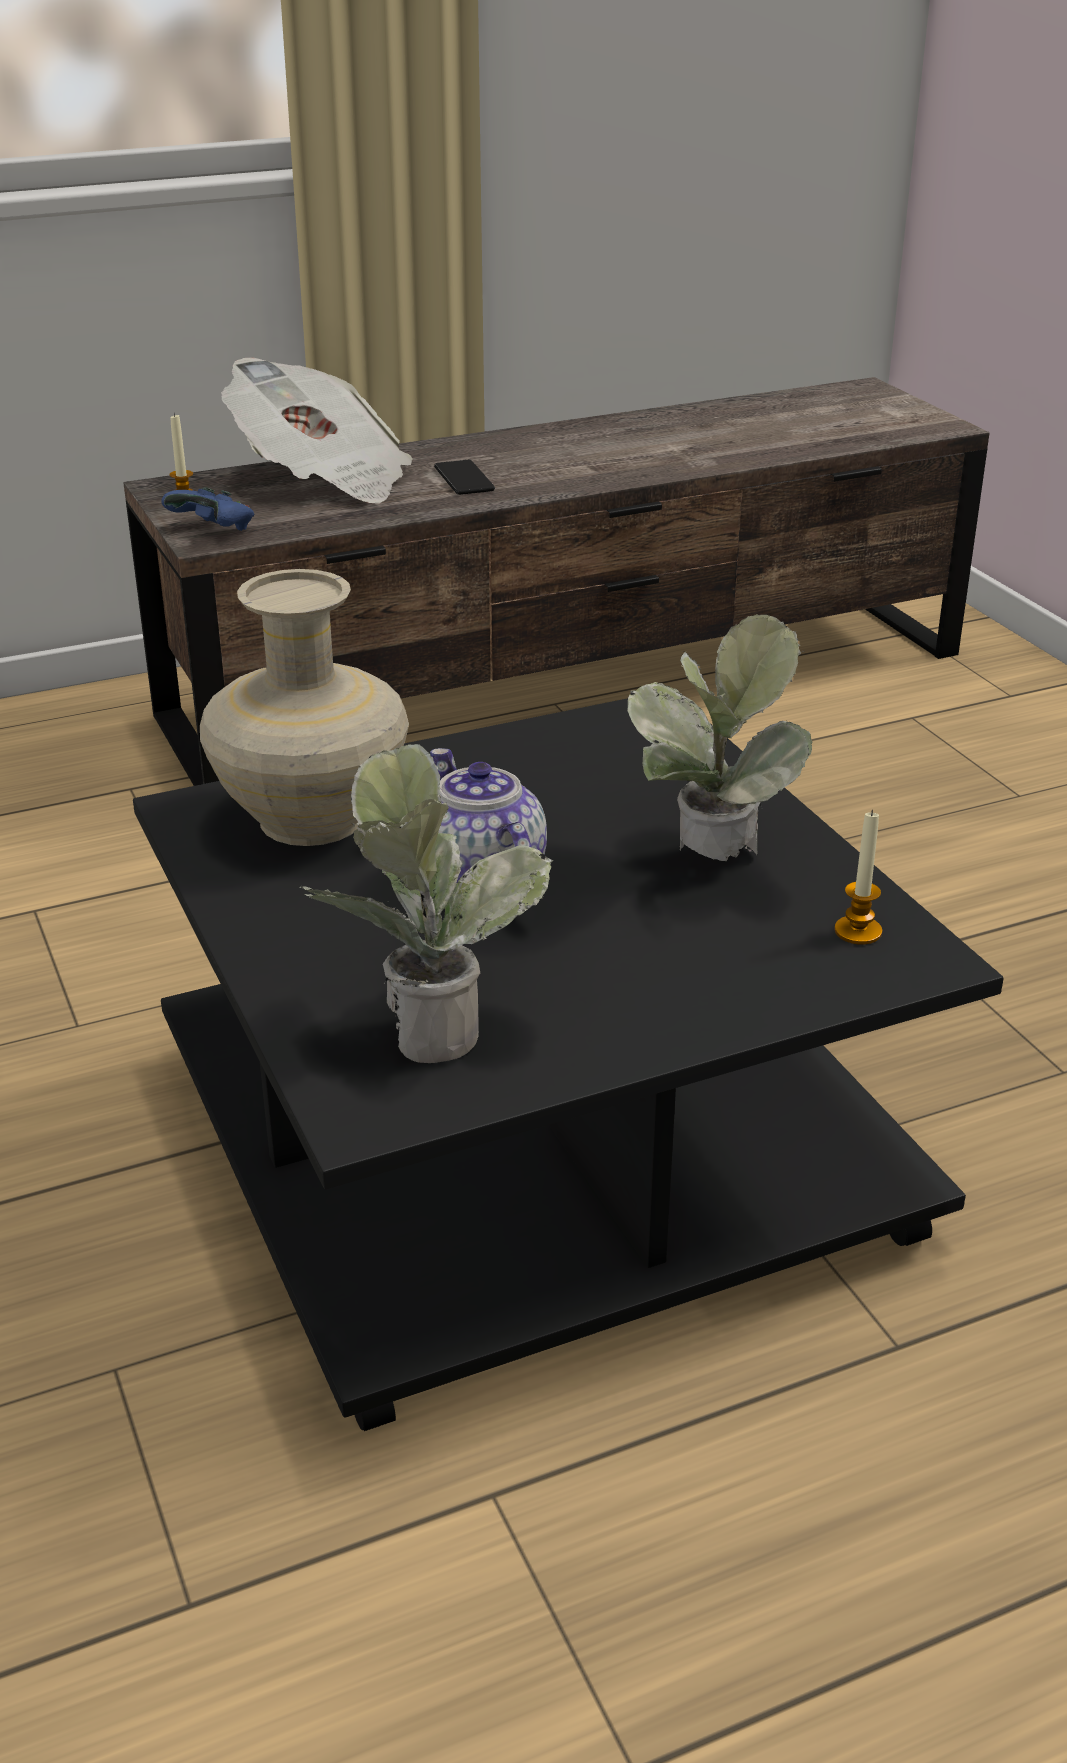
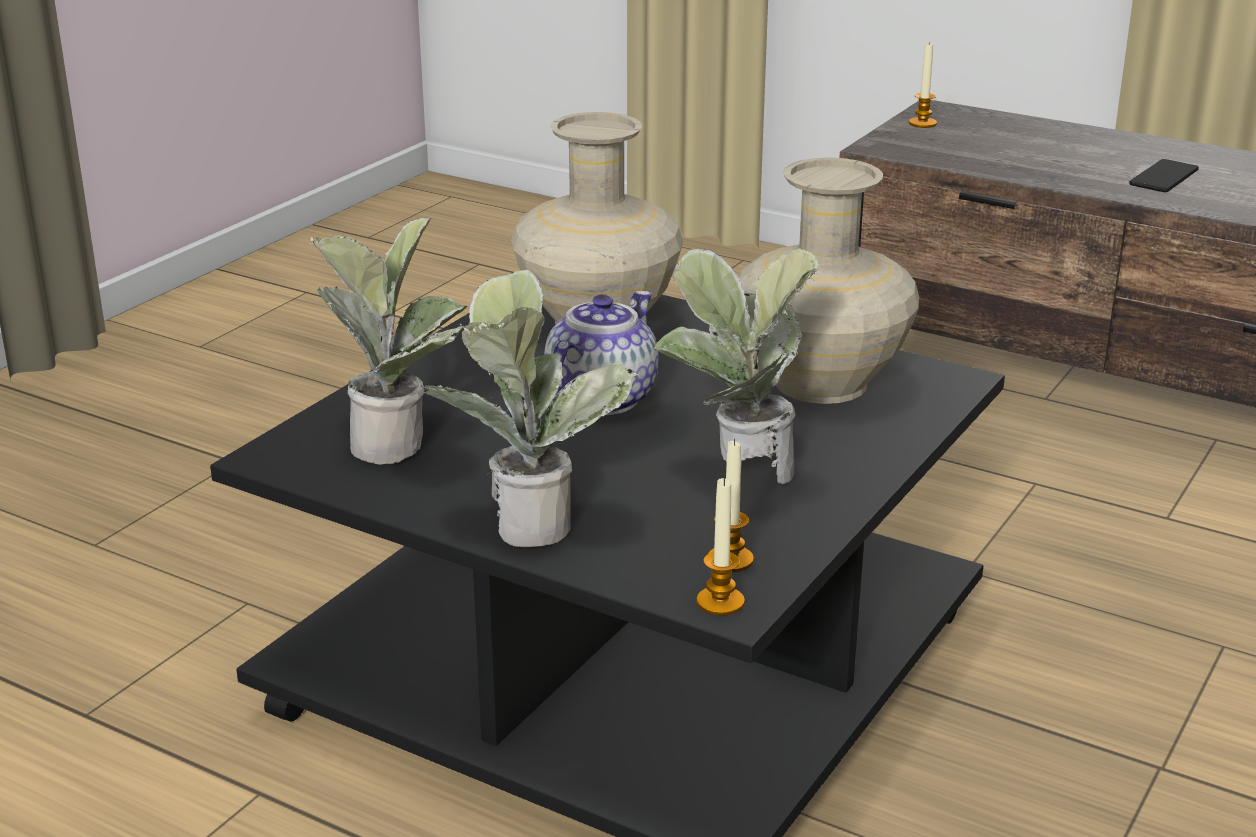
camera: 55 degrees right, 5 degrees down
blue game controller [161,487,254,531] -> none
newspaper [221,357,413,504] -> none
none -> potted plant [421,270,638,547]
none -> candle [696,477,745,616]
none -> beige vase [740,157,919,404]

